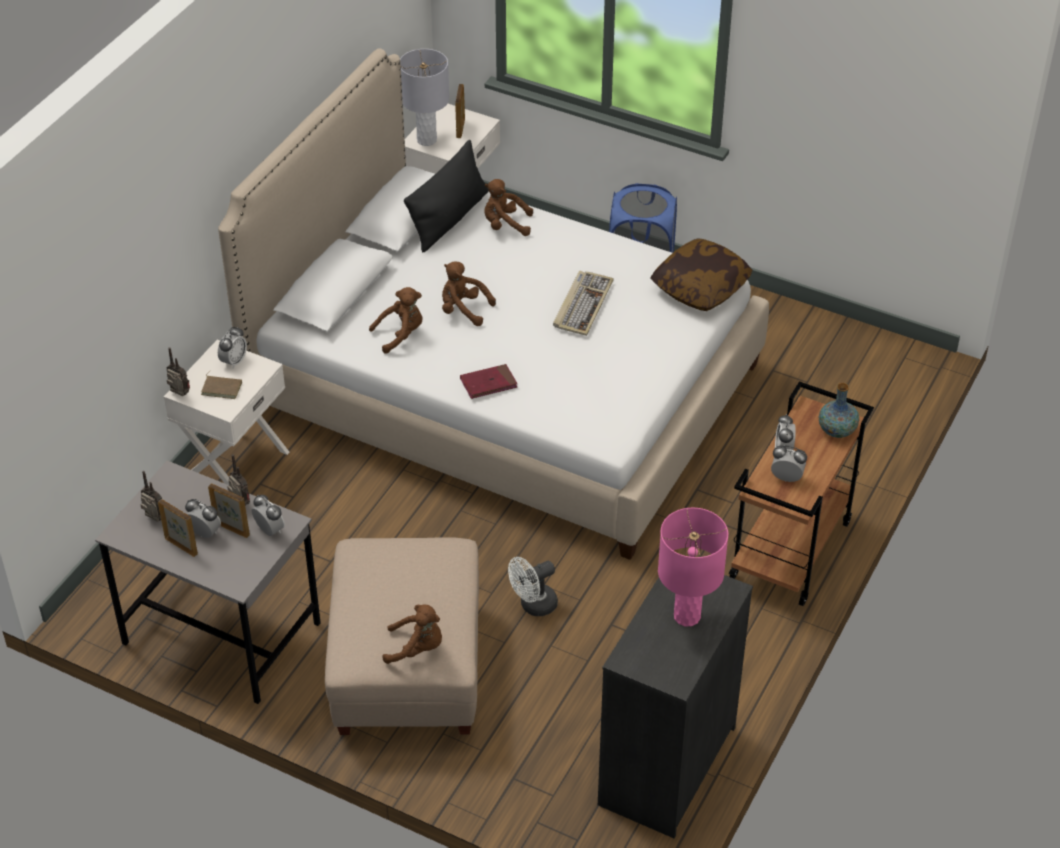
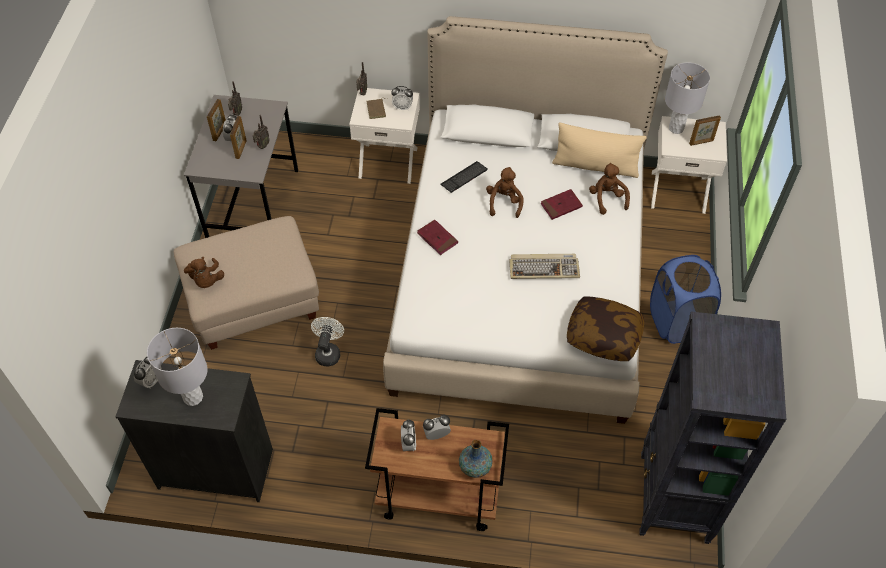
camera: 70 degrees right, 10 degrees up
alarm clock [252,495,285,536] -> alarm clock moved to [134,357,162,388]
brown plush toy [369,287,423,354] -> keyboard [440,161,488,193]
black pillow [404,140,489,252] -> beige pillow [552,123,647,178]
white fan [508,557,558,616] -> white fan turned 60 degrees clockwise [311,317,344,366]
pink table lamp [658,508,728,626] -> grey table lamp [147,328,208,406]
none -> red book [541,189,583,220]
none -> black bookcase [639,311,786,544]

